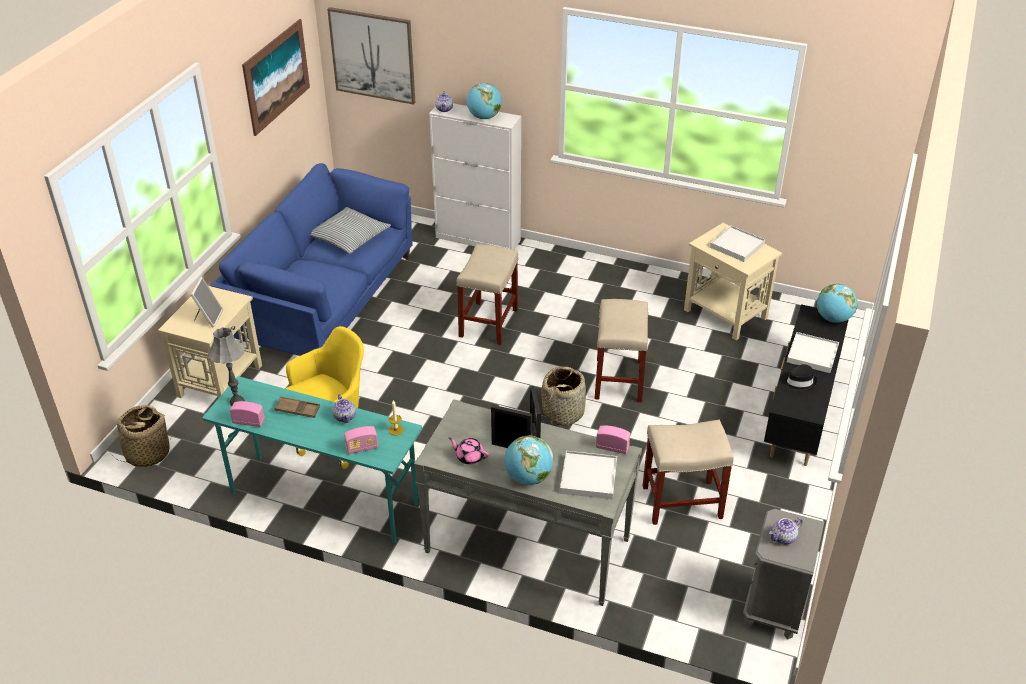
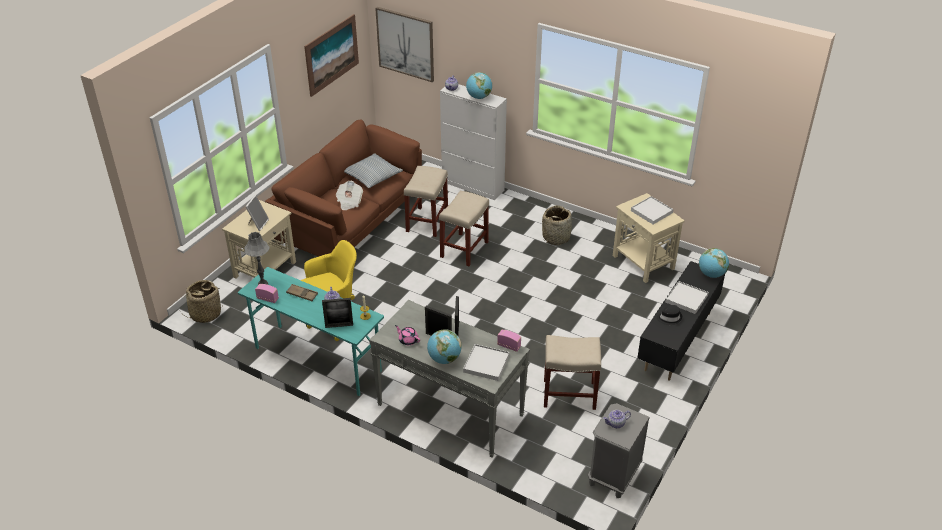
camera: 10 degrees right, 0 degrees up
blue sofa [210,163,413,356] -> brown sofa [265,120,422,257]
radio [344,426,378,454] -> picture frame [322,298,353,328]
basket [541,367,586,426] -> basket moved to [542,206,572,245]
beige stool [594,299,648,402] -> beige stool moved to [404,166,448,237]
none -> newspaper [336,181,363,210]

